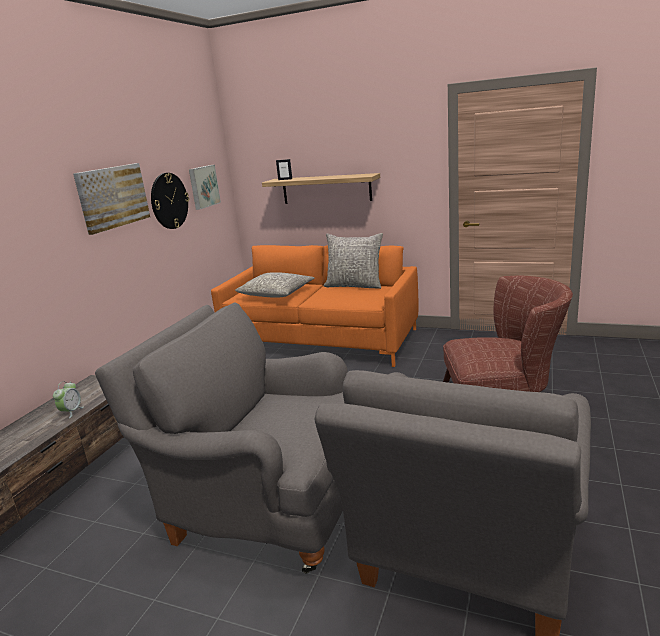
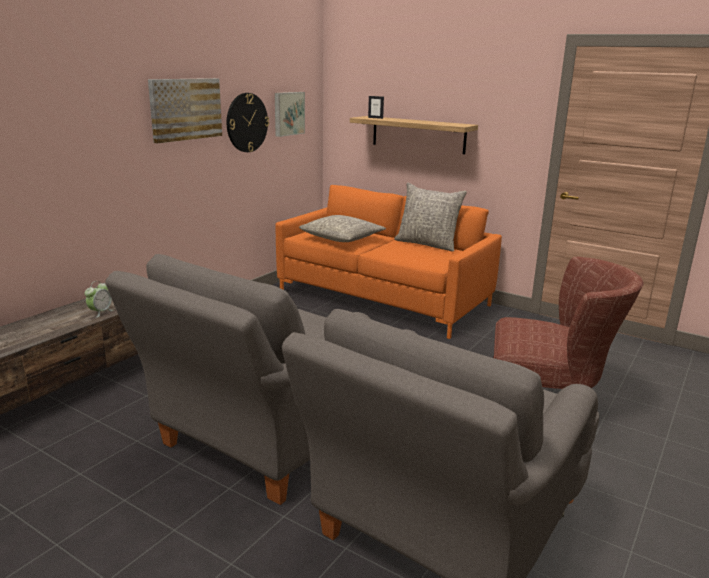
camera: 10 degrees right, 0 degrees up
grey armchair [95,303,348,574] -> grey armchair turned 90 degrees counterclockwise [105,254,371,505]

